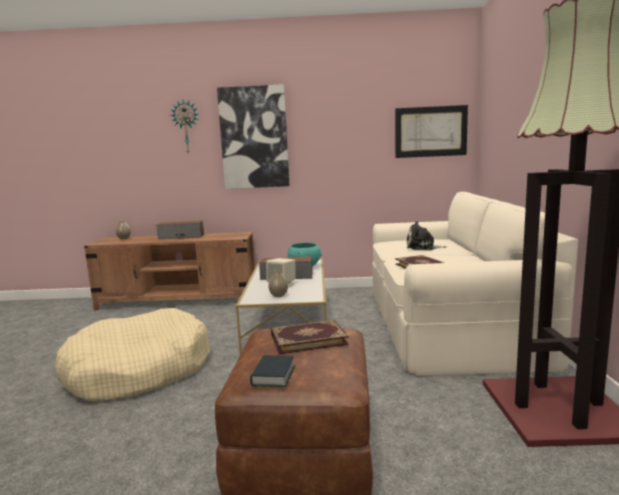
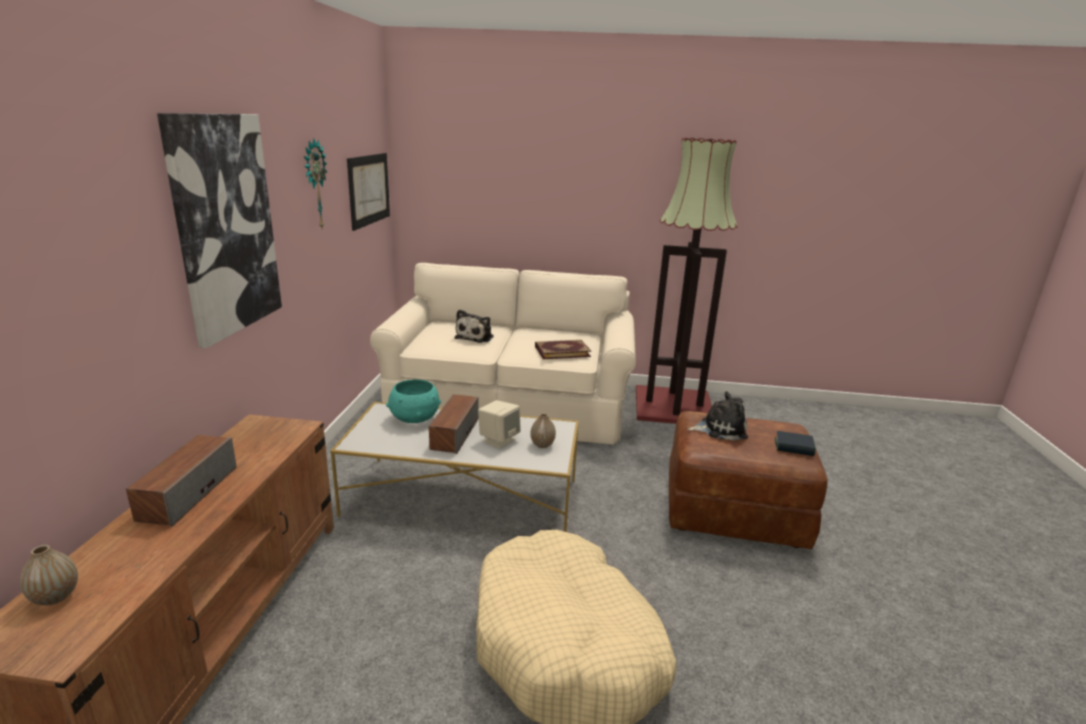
camera: 85 degrees left, 10 degrees up
wall clock [170,99,199,155] -> wall clock moved to [304,139,327,228]
book [271,320,349,355] -> plush toy [688,391,748,441]

